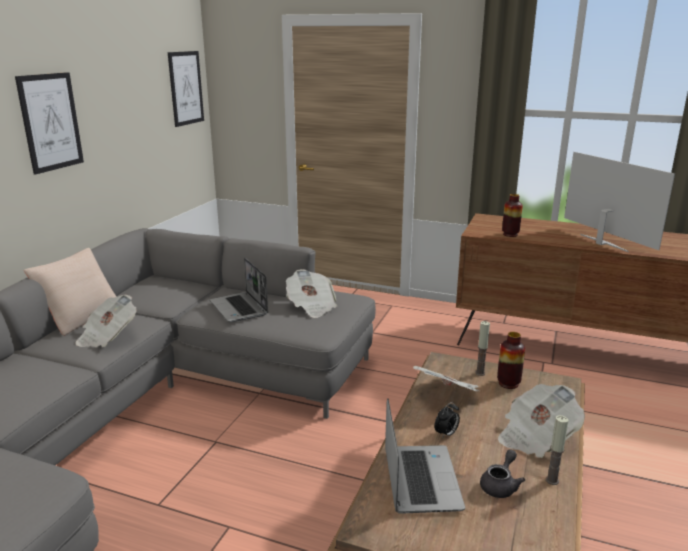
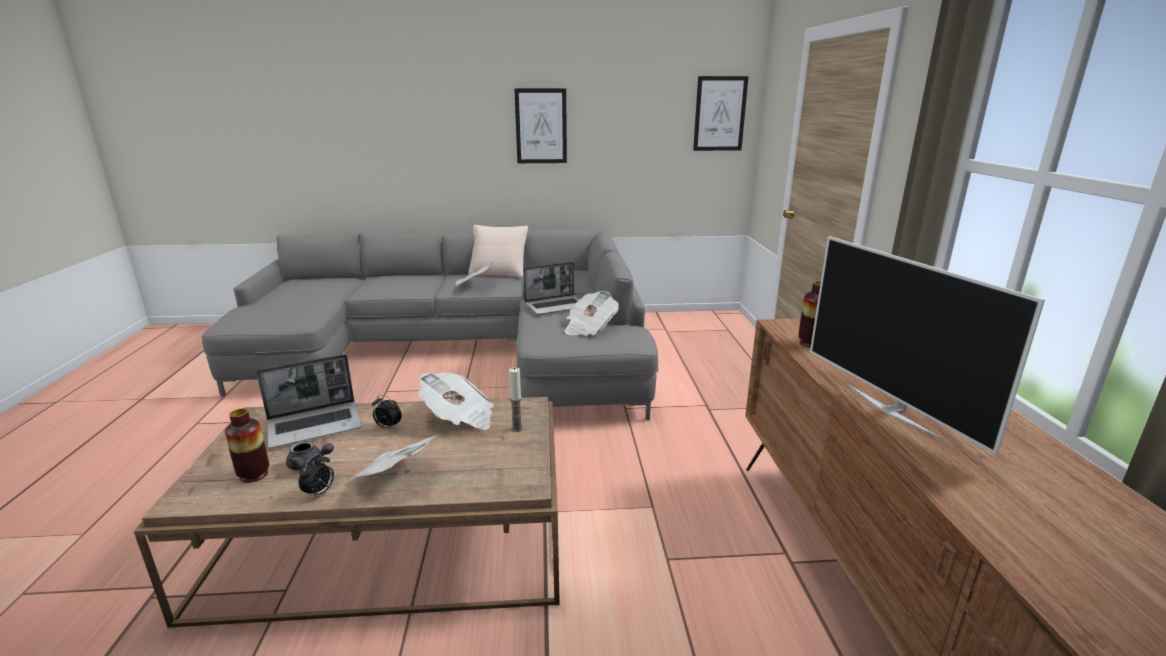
camera: 65 degrees right, 0 degrees up
laptop [210,258,268,322] -> laptop turned 150 degrees counterclockwise [523,262,580,315]
vase [497,332,525,389] -> vase moved to [225,408,269,483]
candle [546,415,569,485] -> alarm clock [299,454,334,499]
television [564,152,675,252] -> television turned 120 degrees clockwise [810,236,1045,455]

